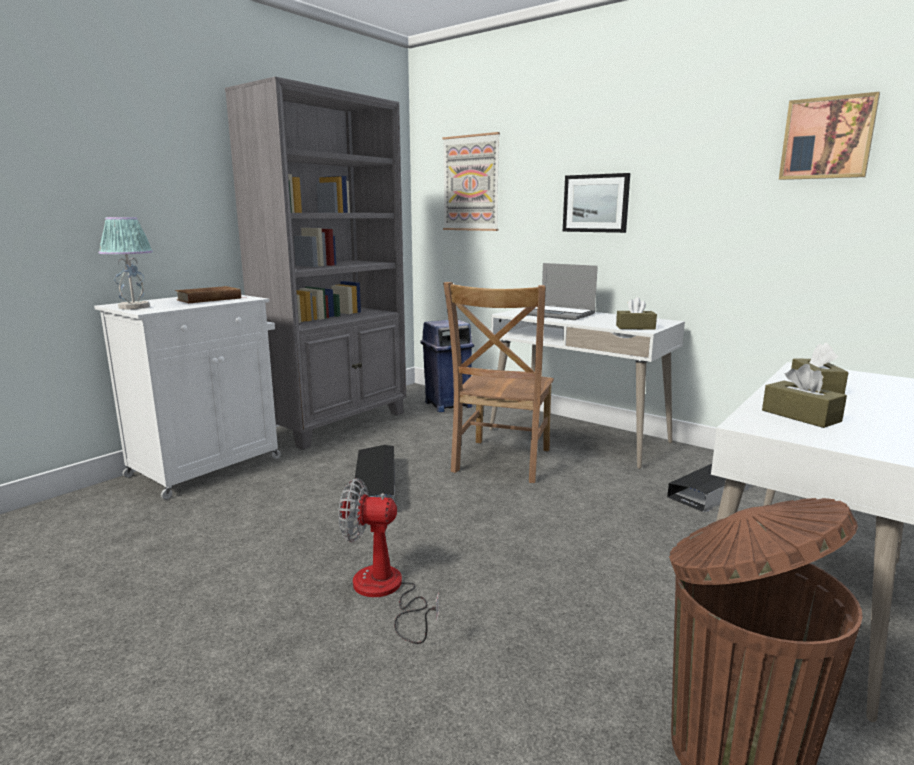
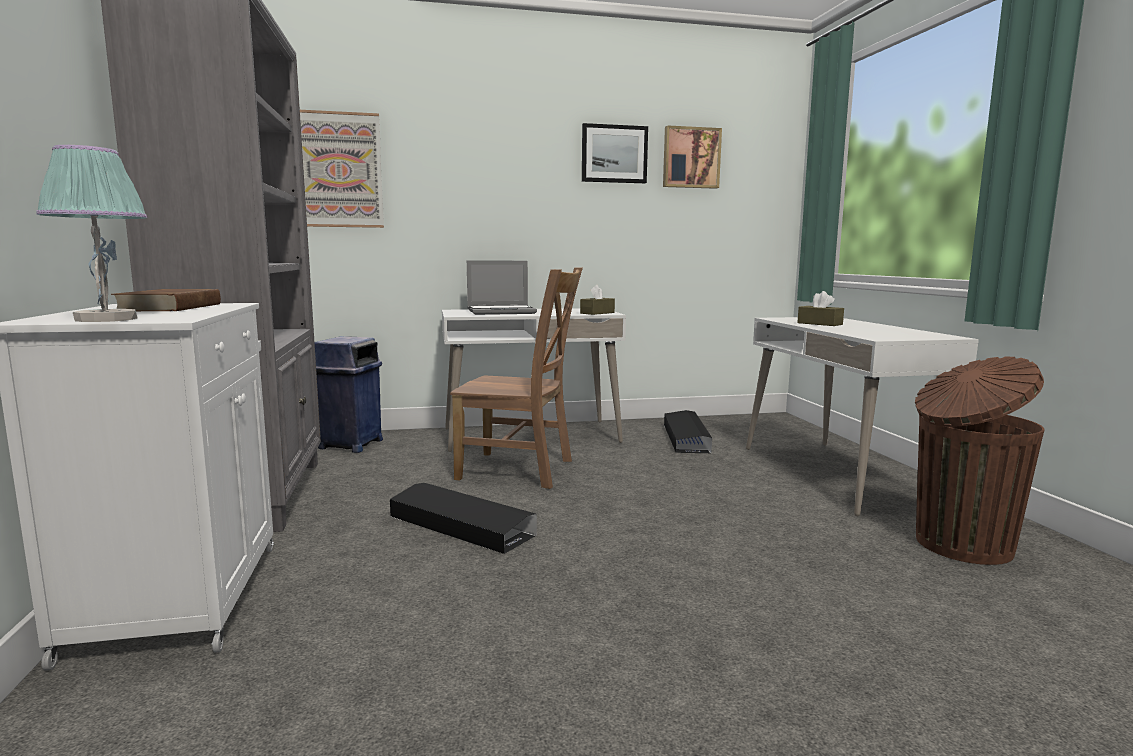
camera: 50 degrees left, 5 degrees down
fan [338,478,439,644] -> none
brown chair [443,282,554,483] -> brown chair turned 45 degrees counterclockwise [450,268,583,489]
picture [563,173,630,233] -> picture moved to [582,123,648,183]
brown tissue box [762,364,847,428] -> none

